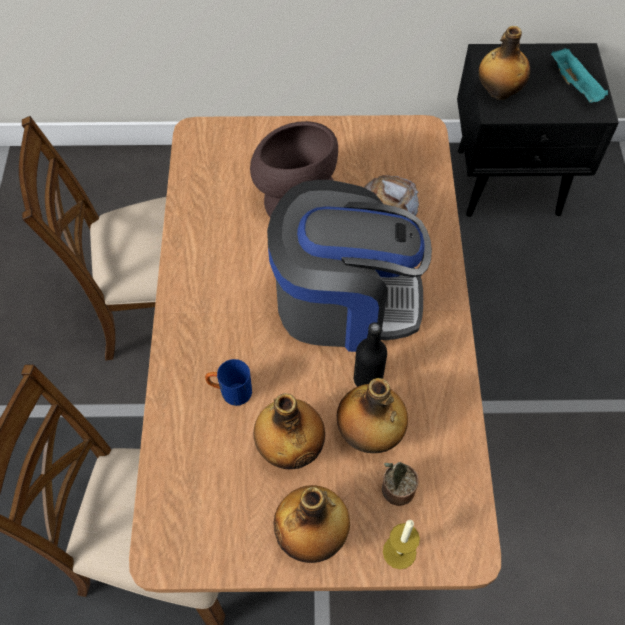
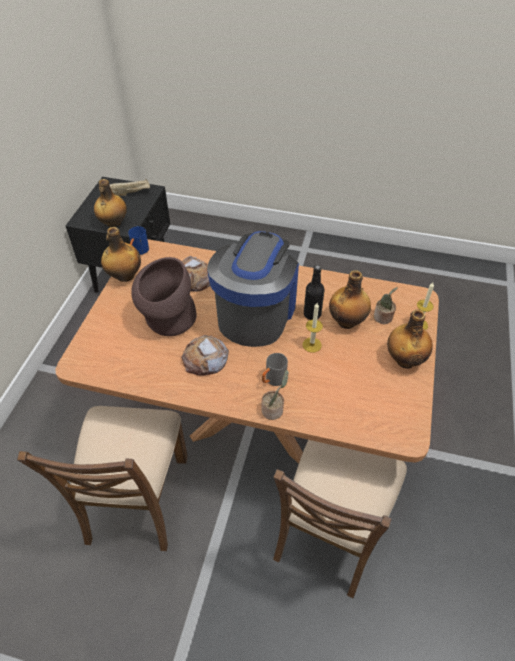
camera: 75 degrees left, 10 degrees down
blue mug [205,359,252,406] -> blue mug moved to [128,226,149,255]
bottle [254,393,325,469] -> bottle moved to [101,227,141,282]
turquoise tray [551,48,608,103] -> beige tray [109,179,150,196]
none -> bread [181,335,229,376]
none -> grey mug [262,353,288,386]
none -> potted plant [262,370,289,420]
none -> candle [303,303,323,353]

